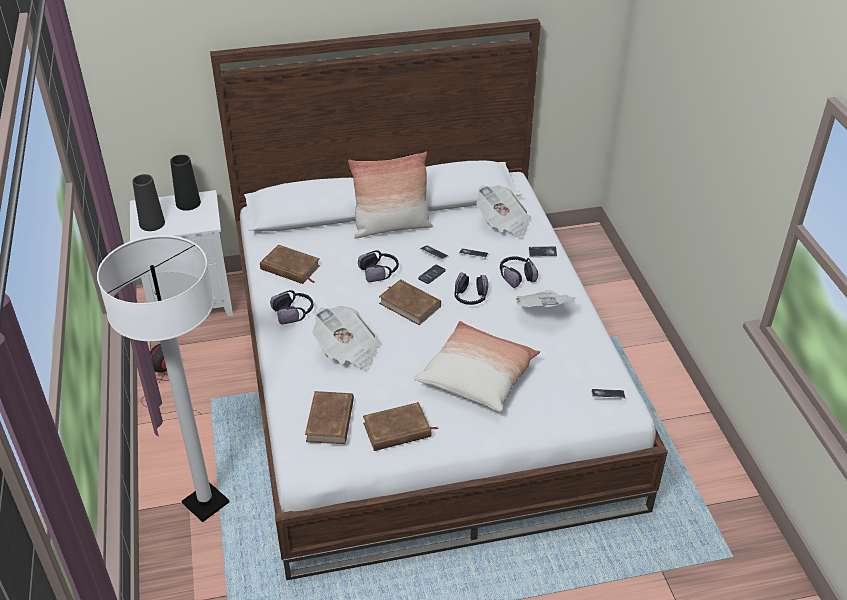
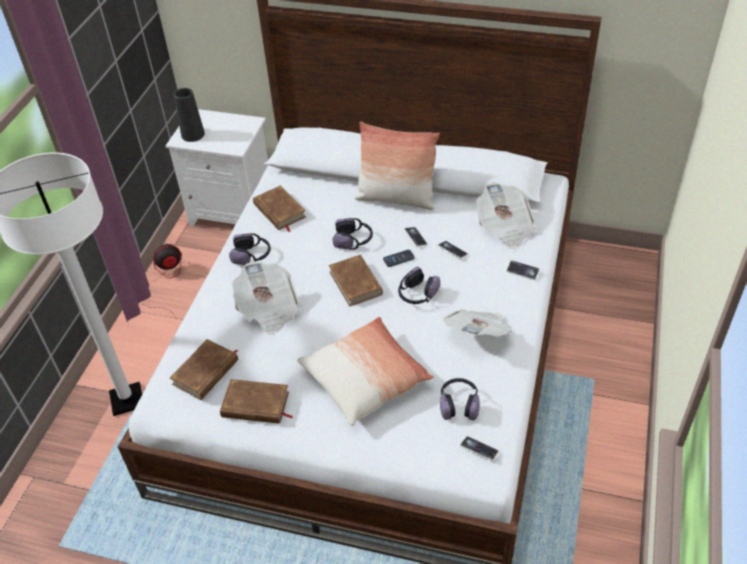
camera: 30 degrees right, 5 degrees up
black vase [170,155,201,211] -> none
headphones [500,256,538,288] -> headphones moved to [440,378,480,421]

